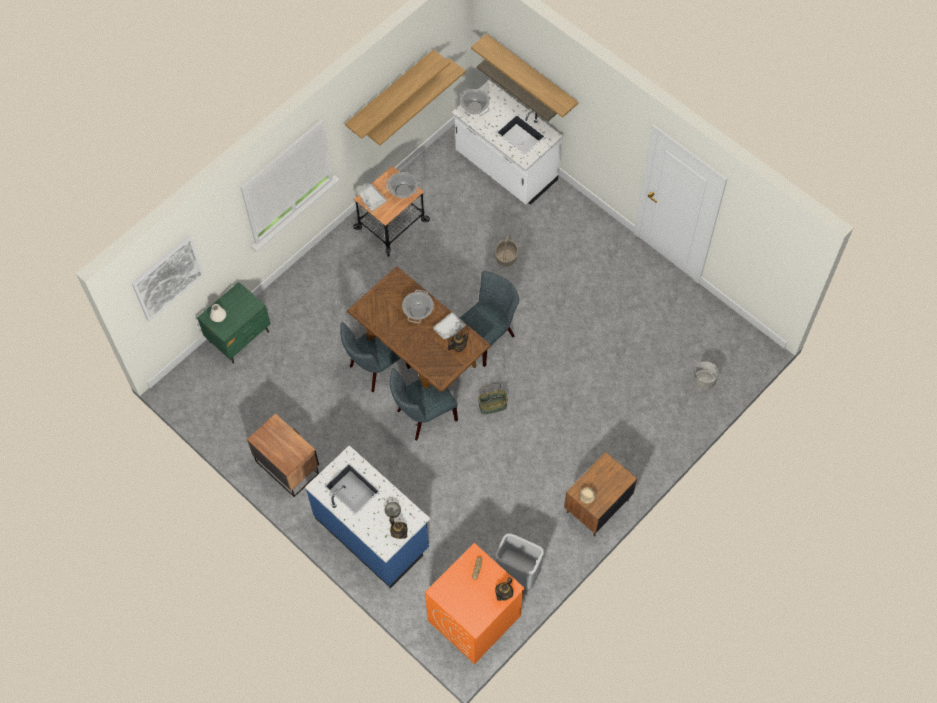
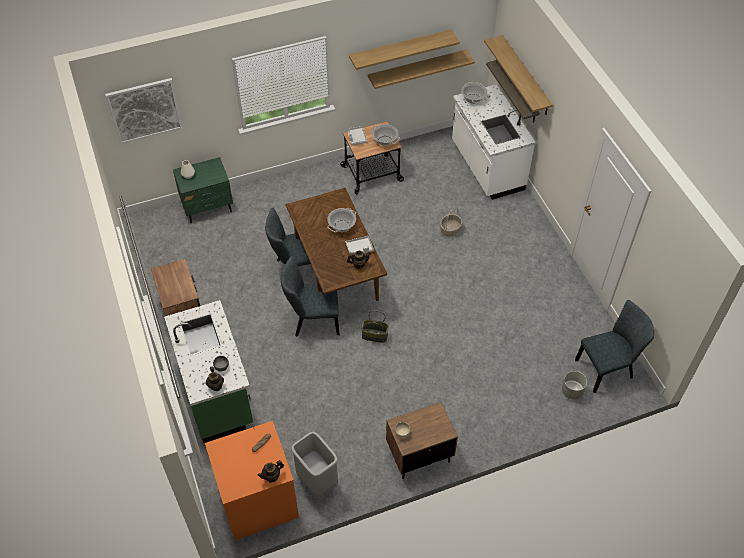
camera: 25 degrees right, 10 degrees down
blue counter [305,445,430,588] -> green counter [164,300,253,443]
grey chair [460,271,519,367] -> grey chair moved to [575,300,654,393]

